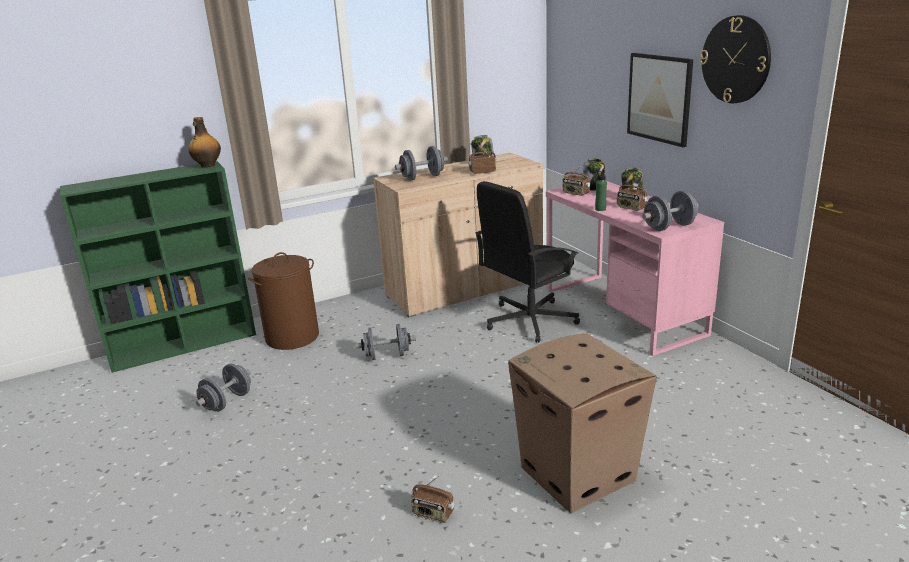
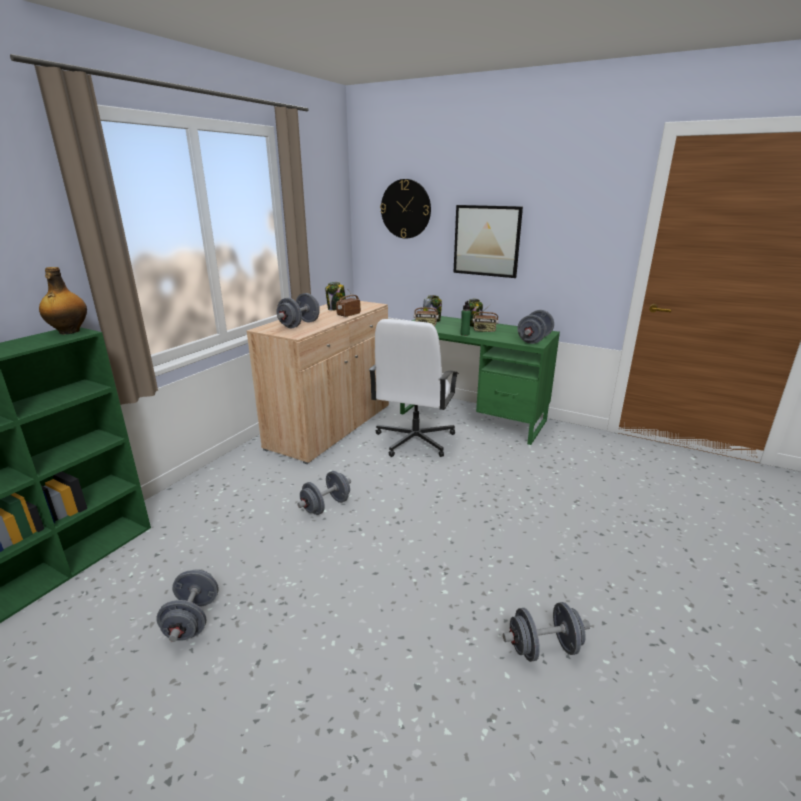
camera: 35 degrees left, 0 degrees up
brown laundry basket [248,252,319,350] -> none
radio [411,475,454,523] -> grey dumbbell [503,602,590,662]
black office chair [475,181,580,343] -> white office chair [369,319,459,457]
cardboard box [508,333,657,513] -> none
pink desk [546,181,724,356] -> green desk [400,316,560,445]
wall clock [700,15,771,103] -> wall clock moved to [380,179,431,239]

